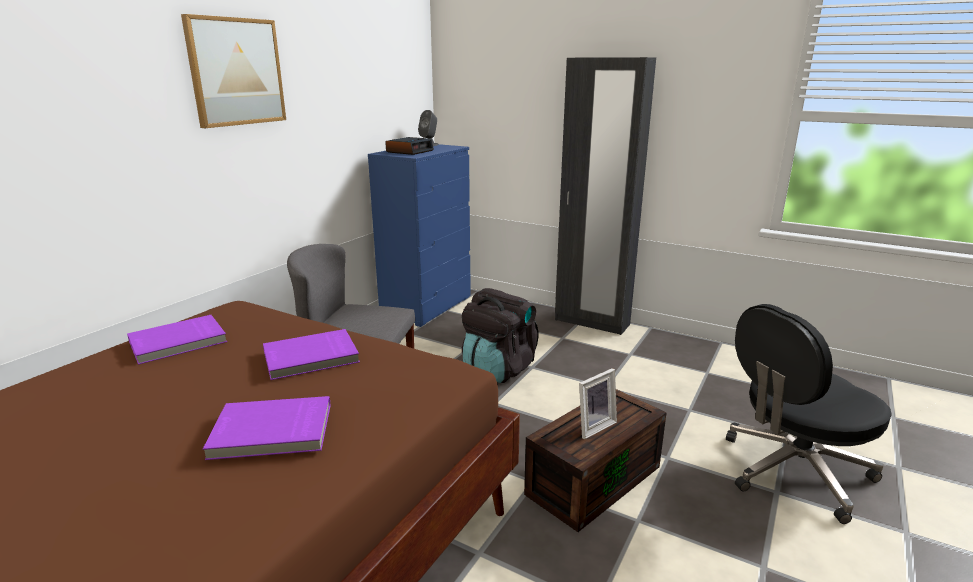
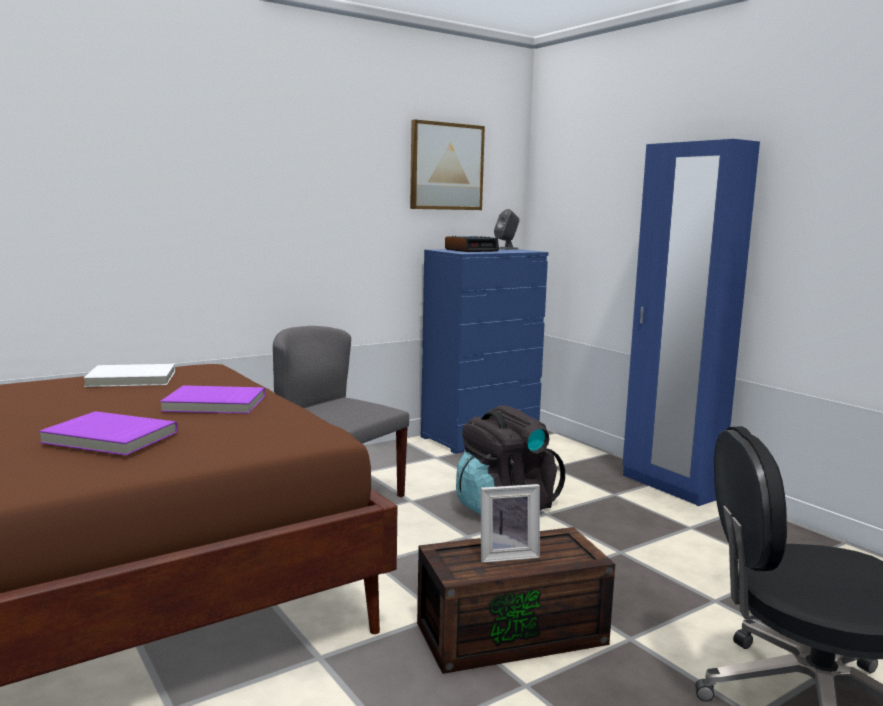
camera: 25 degrees right, 10 degrees down
purple book [127,315,227,365] -> white book [84,364,175,387]
picture [181,14,286,128] -> picture moved to [410,119,485,210]
black wardrobe [555,57,656,335] -> blue wardrobe [622,139,760,506]

